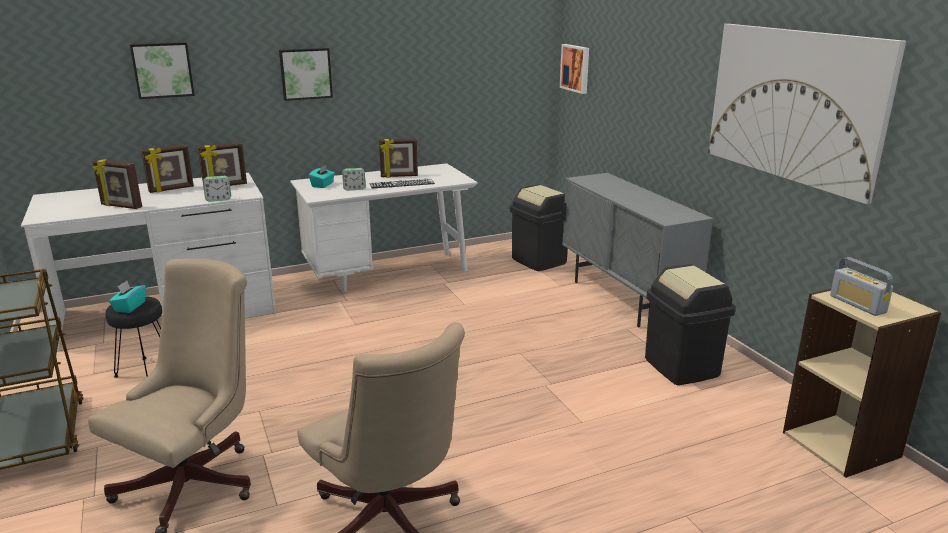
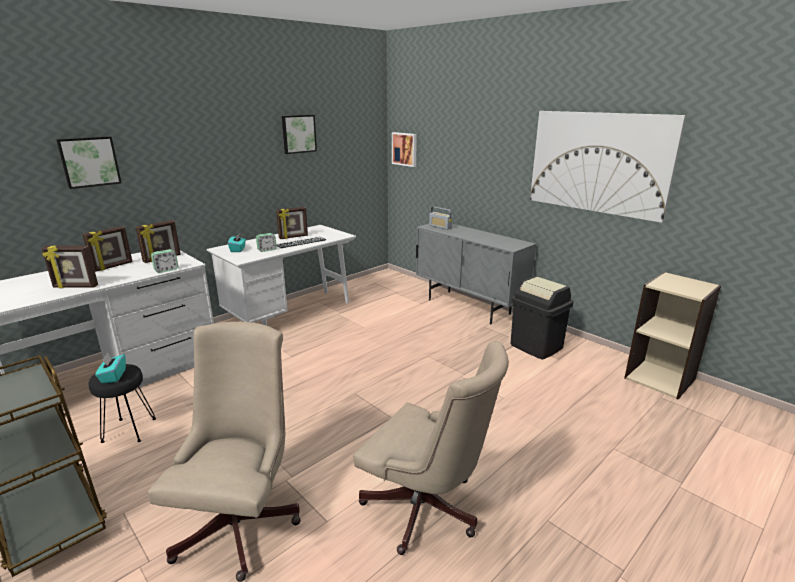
camera: 20 degrees left, 0 degrees up
picture [279,48,333,101] -> picture moved to [282,115,317,154]
black trash can [510,184,568,271] -> none
radio [830,257,893,316] -> radio moved to [429,207,453,230]

